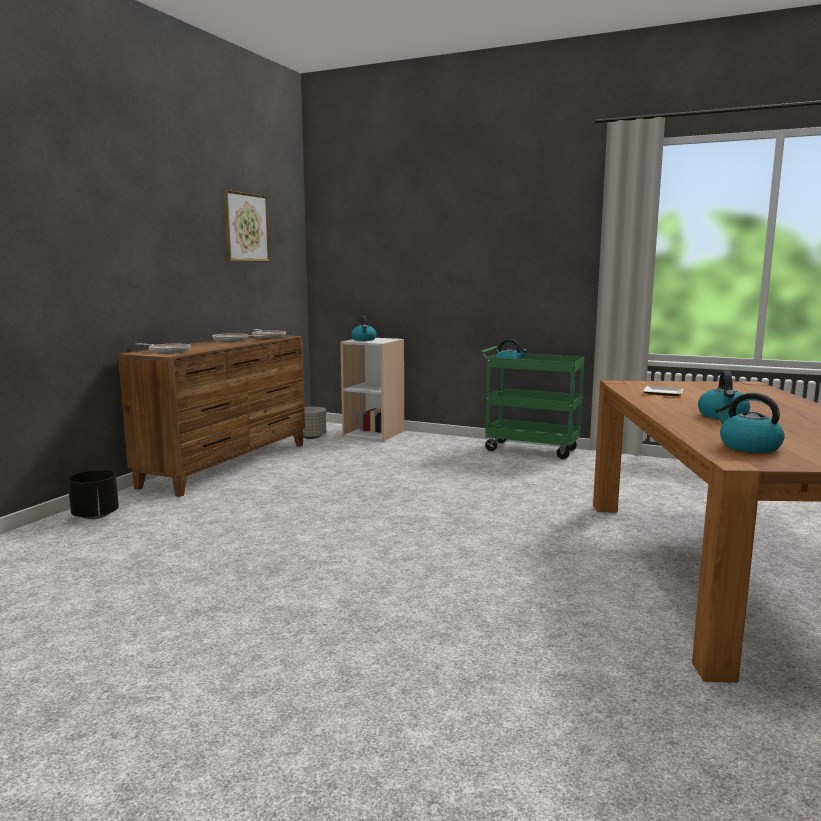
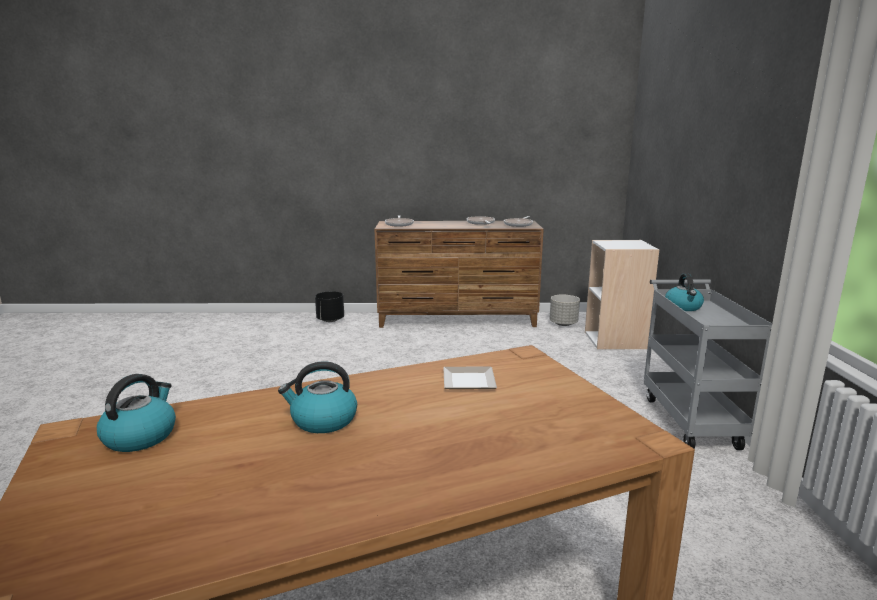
camera: 65 degrees right, 5 degrees up
picture [223,190,270,261] -> none
kettle [351,316,377,341] -> none
green cart [479,346,584,459] -> grey cart [643,280,772,450]

